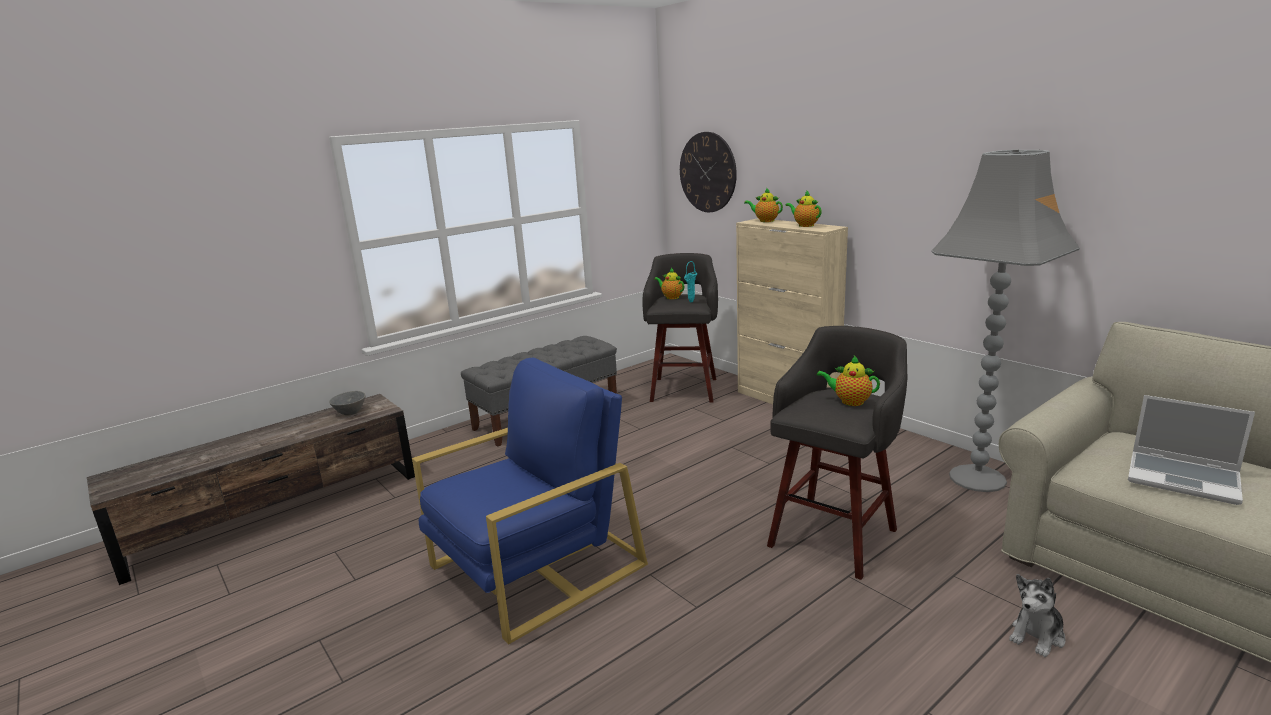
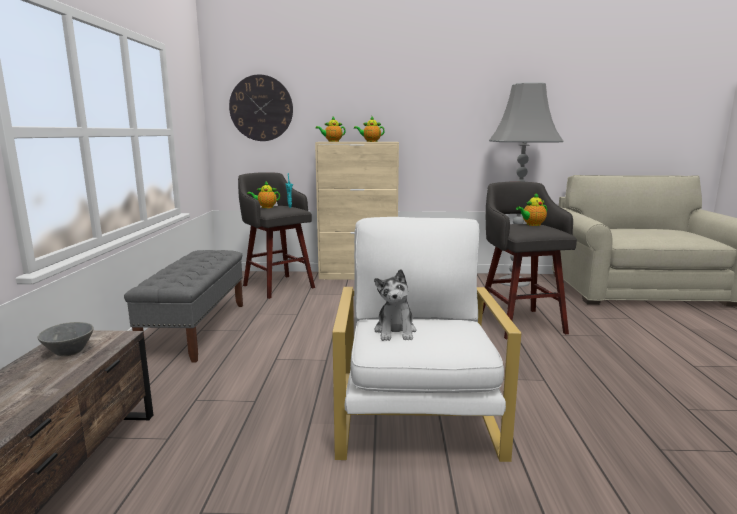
camera: 50 degrees left, 5 degrees down
blue armchair [412,358,648,645] -> white armchair [332,217,521,462]
plush toy [1009,574,1066,657] -> plush toy moved to [374,269,416,341]
laptop [1128,395,1255,505] -> none

